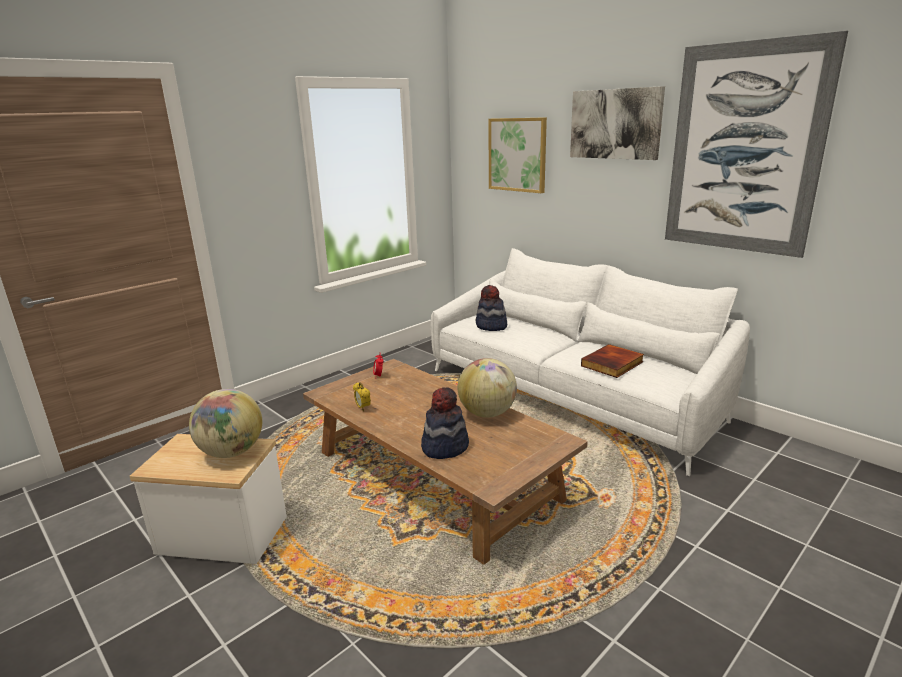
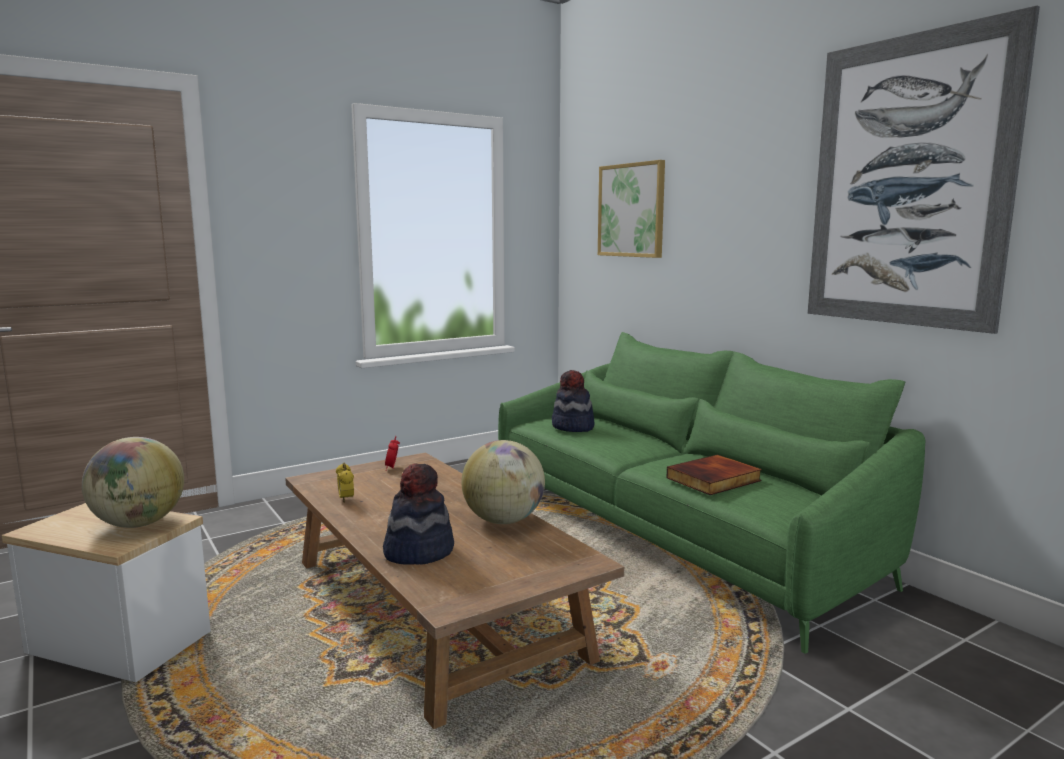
camera: 10 degrees right, 10 degrees down
white sofa [431,248,750,476] -> green sofa [498,332,926,654]
picture [570,86,665,160] -> none

